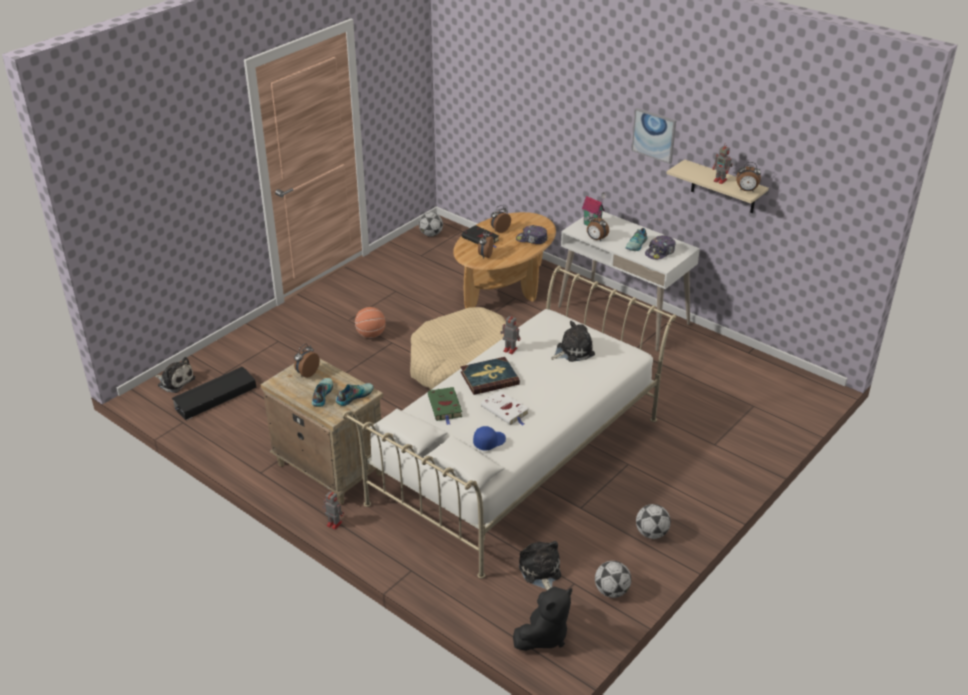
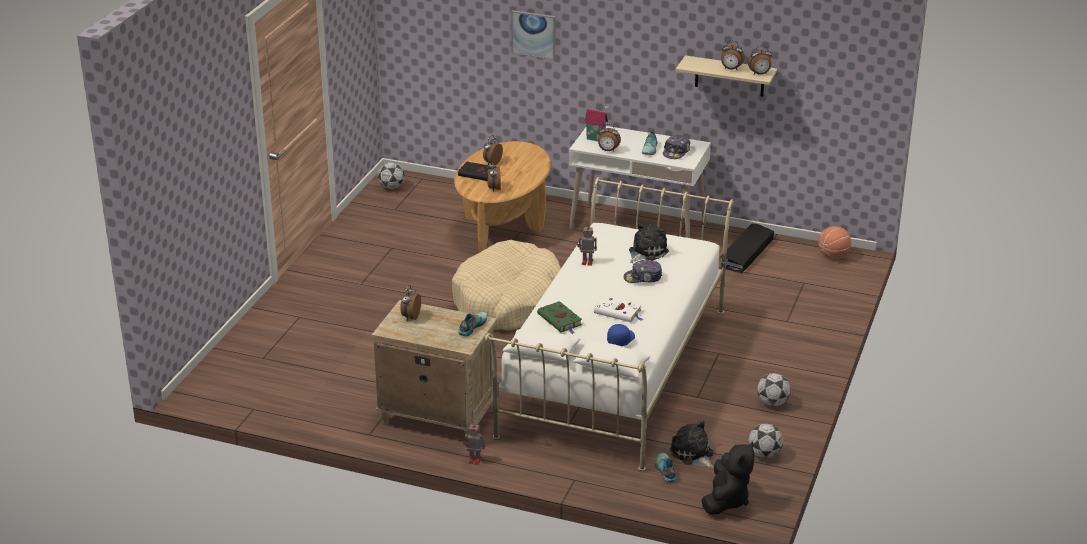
camera: 20 degrees left, 5 degrees down
plush toy [154,357,195,393] -> none
black storage box [171,367,256,420] -> black storage box moved to [720,223,774,274]
shoe [312,378,333,407] -> shoe moved to [655,453,676,483]
basketball [355,307,386,338] -> basketball moved to [818,226,851,259]
book [460,357,520,395] -> none
cap [516,225,547,244] -> cap moved to [624,260,662,283]
picture [632,108,676,164] -> picture moved to [511,10,555,60]
toy robot [712,143,733,184] -> alarm clock [721,40,745,70]

